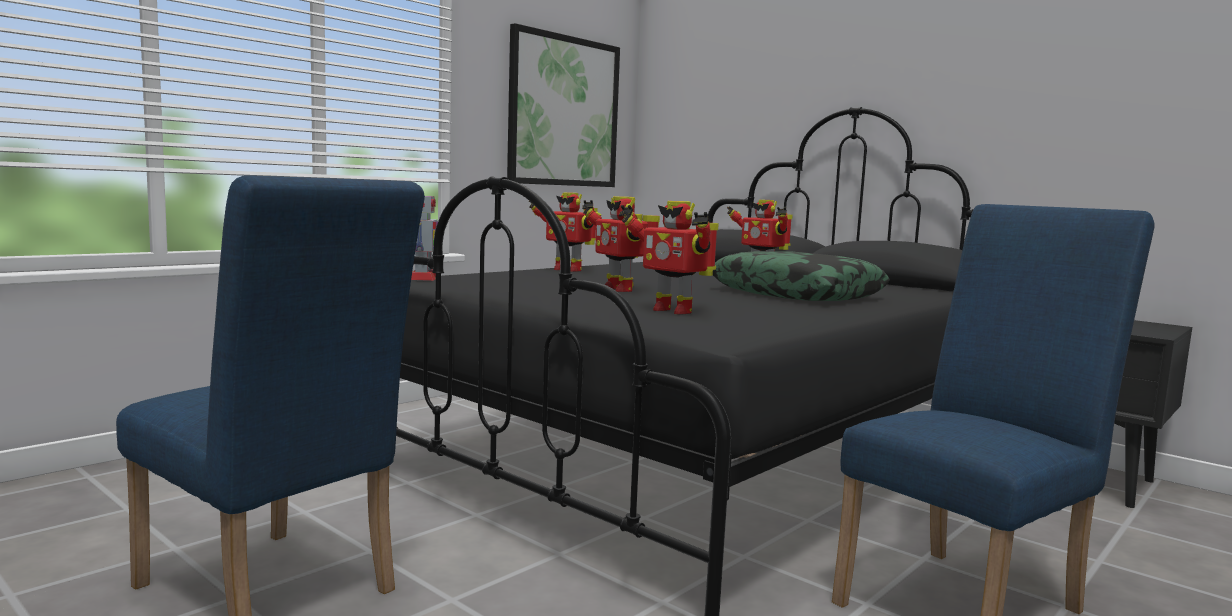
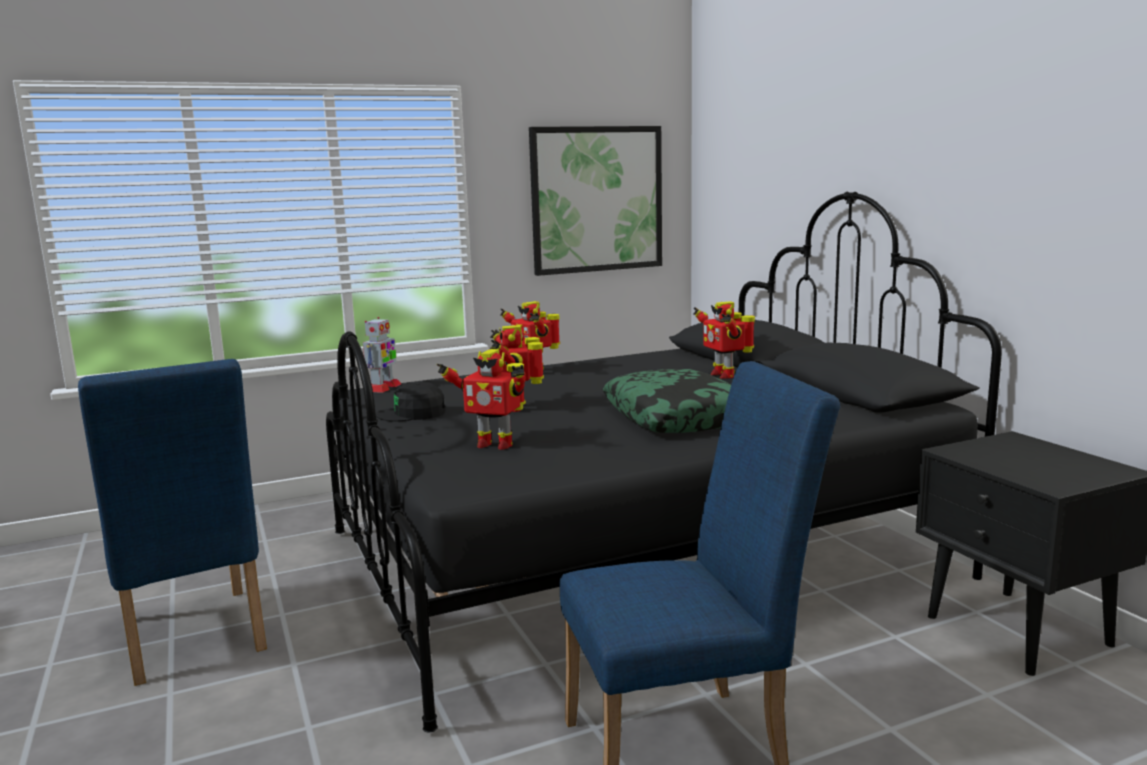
camera: 25 degrees right, 5 degrees up
toy robot [622,201,719,314] -> toy robot turned 45 degrees counterclockwise [437,349,526,450]
none -> black cap [376,382,446,422]

